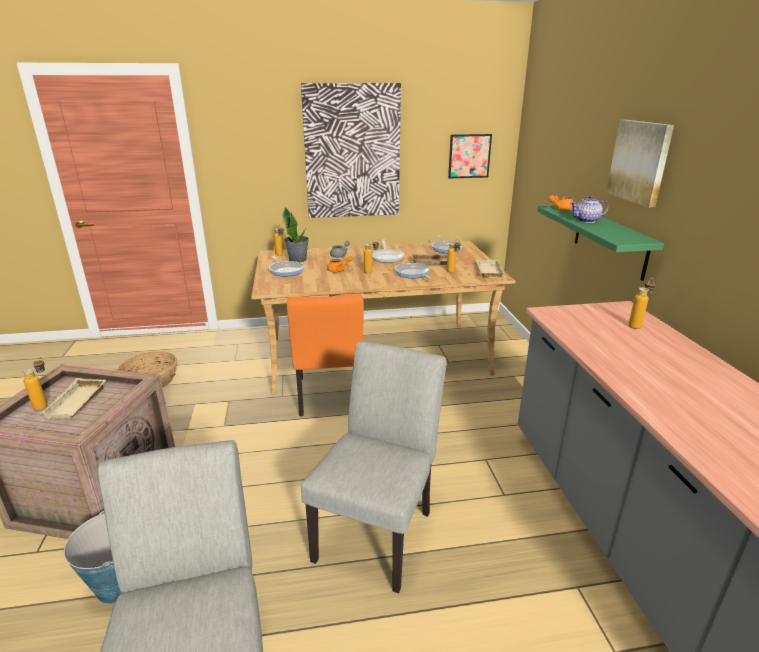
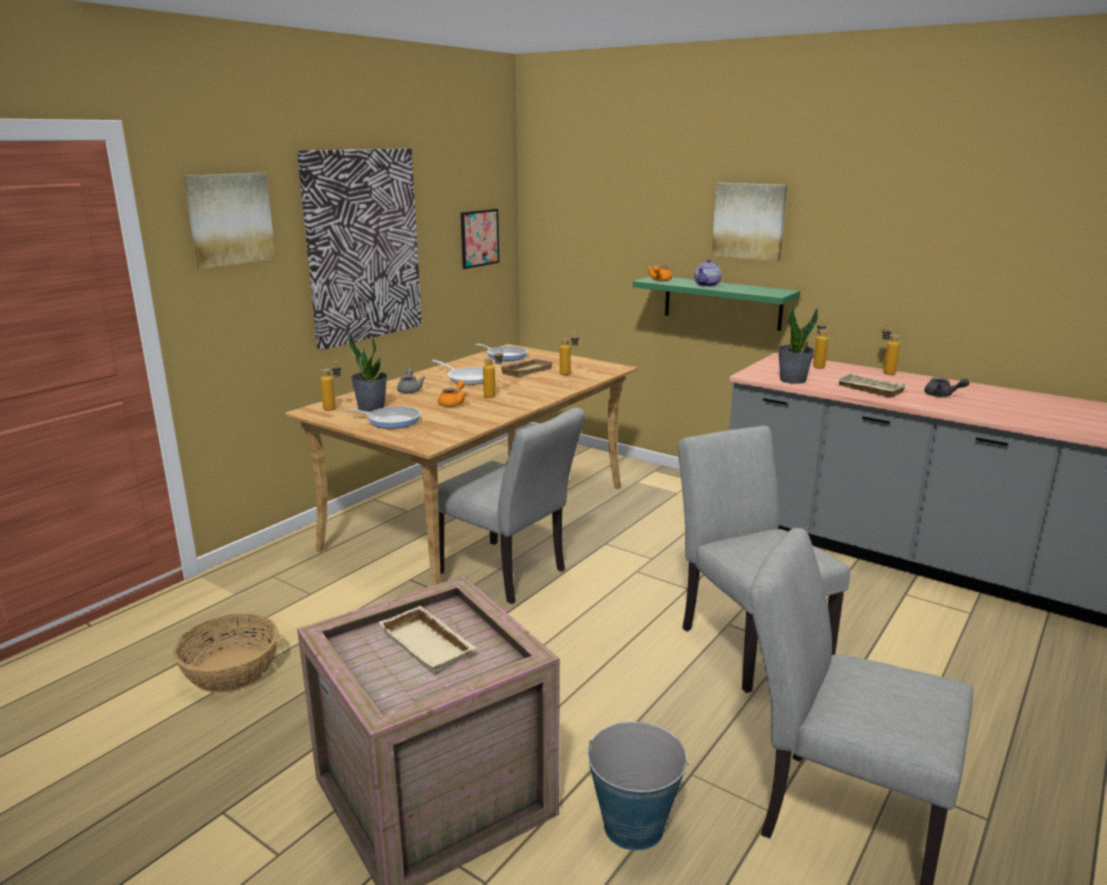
camera: 45 degrees left, 5 degrees down
bottle [23,357,48,410] -> bottle moved to [882,325,900,375]
orange chair [287,294,364,416] -> grey chair [438,407,585,604]
frying pan [395,263,432,279] -> none
beige tray [476,260,505,278] -> beige tray moved to [835,373,908,398]
none -> picture [183,173,276,269]
none -> potted plant [778,305,818,384]
none -> grey teapot [924,377,969,397]

